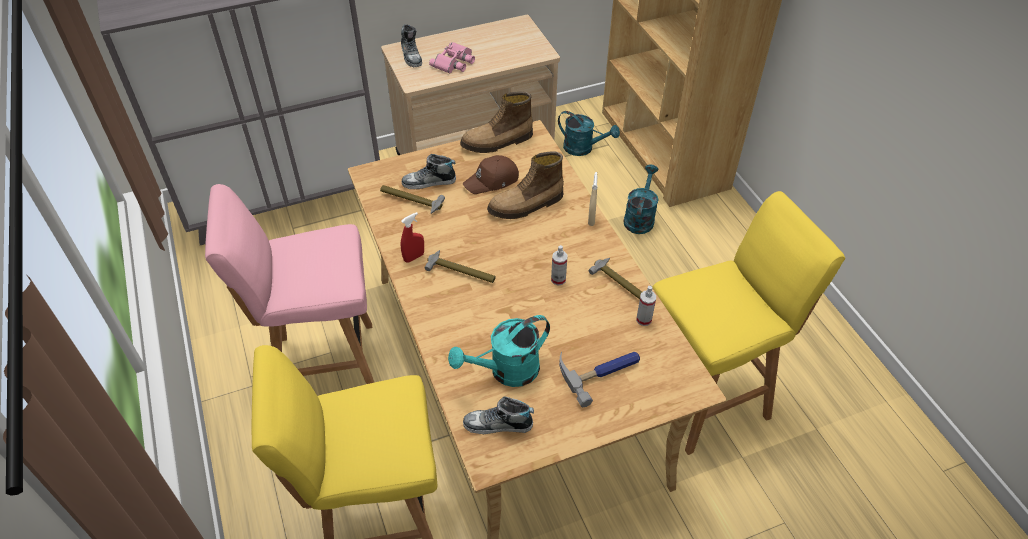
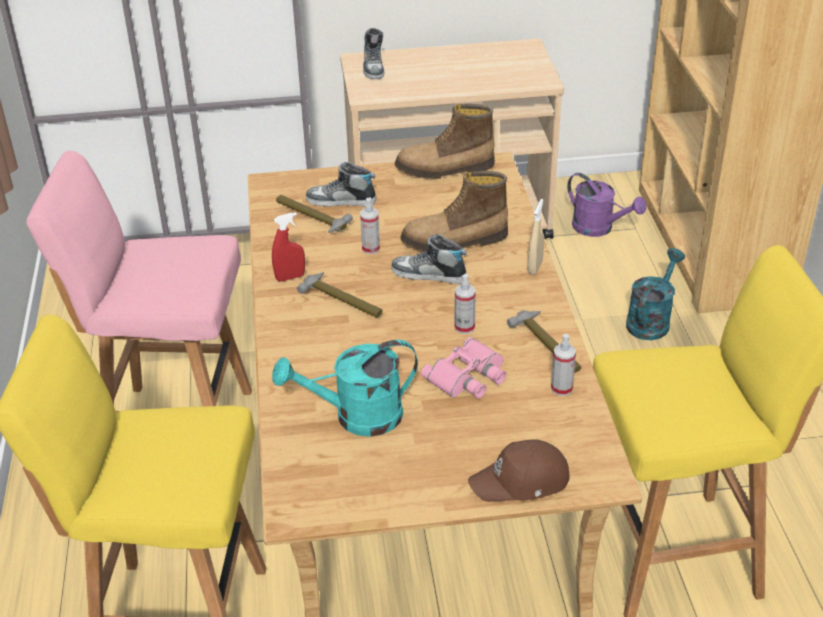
camera: 15 degrees right, 10 degrees down
pink binoculars [429,42,475,74] -> pink binoculars moved to [421,337,506,399]
brown cap [463,155,519,194] -> brown cap moved to [468,439,570,502]
shoe [463,396,534,434] -> shoe moved to [391,234,467,284]
turquoise watering can [558,111,620,156] -> purple watering can [567,173,646,237]
hammer [559,352,640,407] -> none
none -> spray bottle [360,198,380,254]

